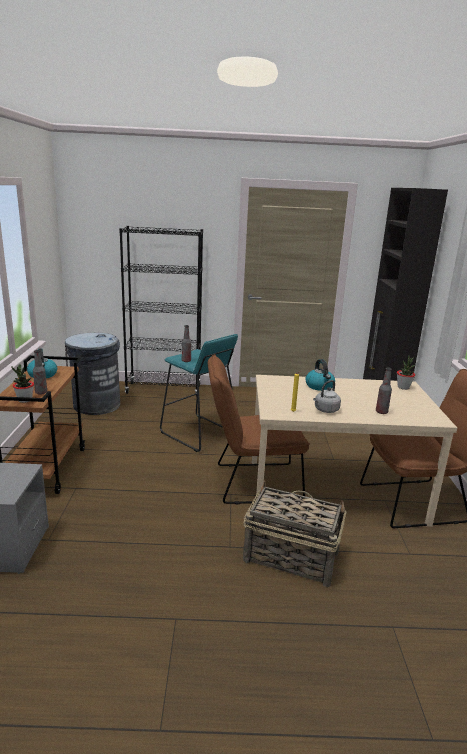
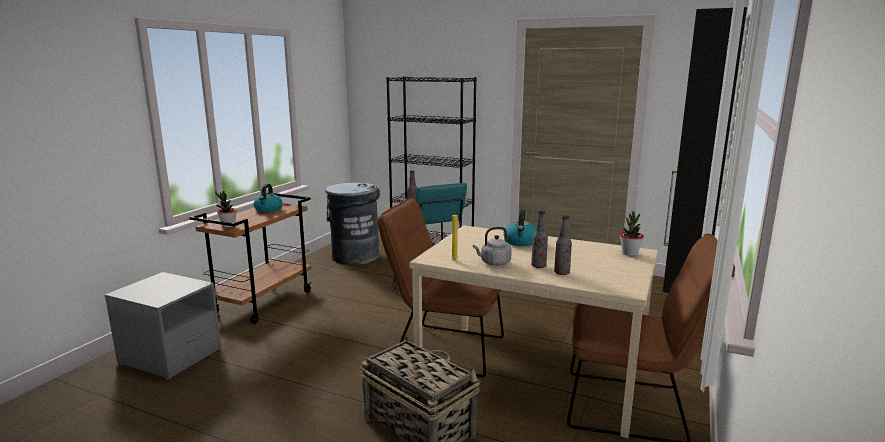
camera: 25 degrees right, 5 degrees down
bottle [33,350,47,395] -> bottle moved to [531,210,548,268]

